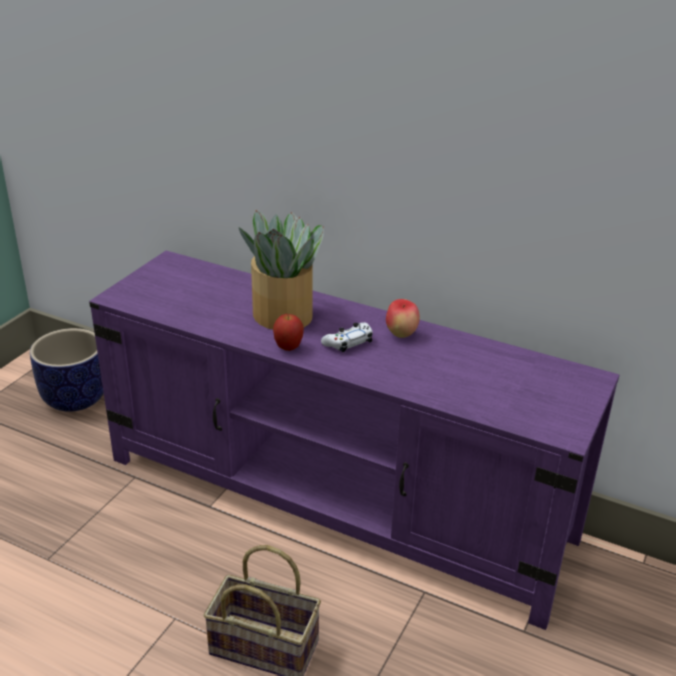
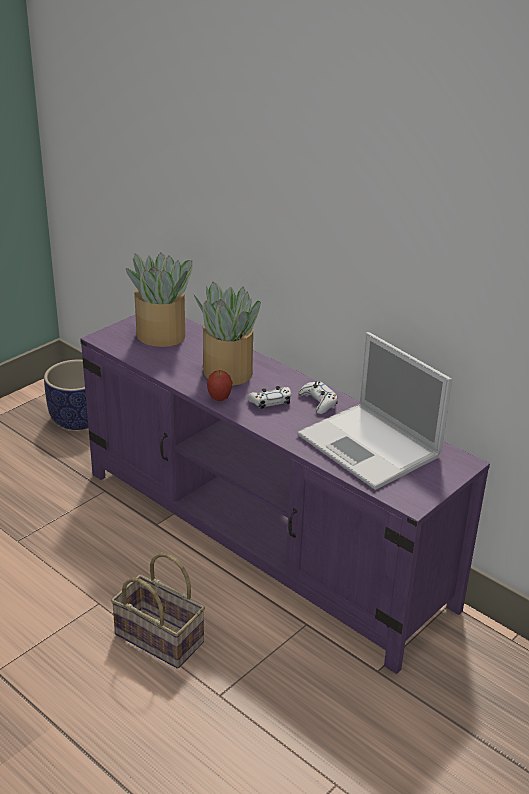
camera: 15 degrees right, 0 degrees up
apple [386,299,420,338] -> white game controller [298,382,338,414]
none -> potted plant [126,252,193,347]
none -> laptop [297,332,452,490]

